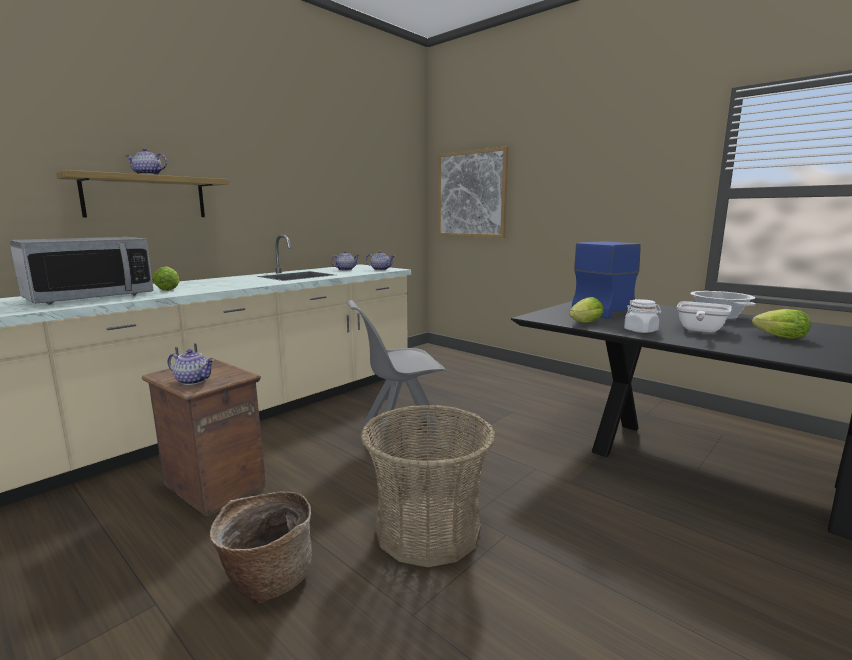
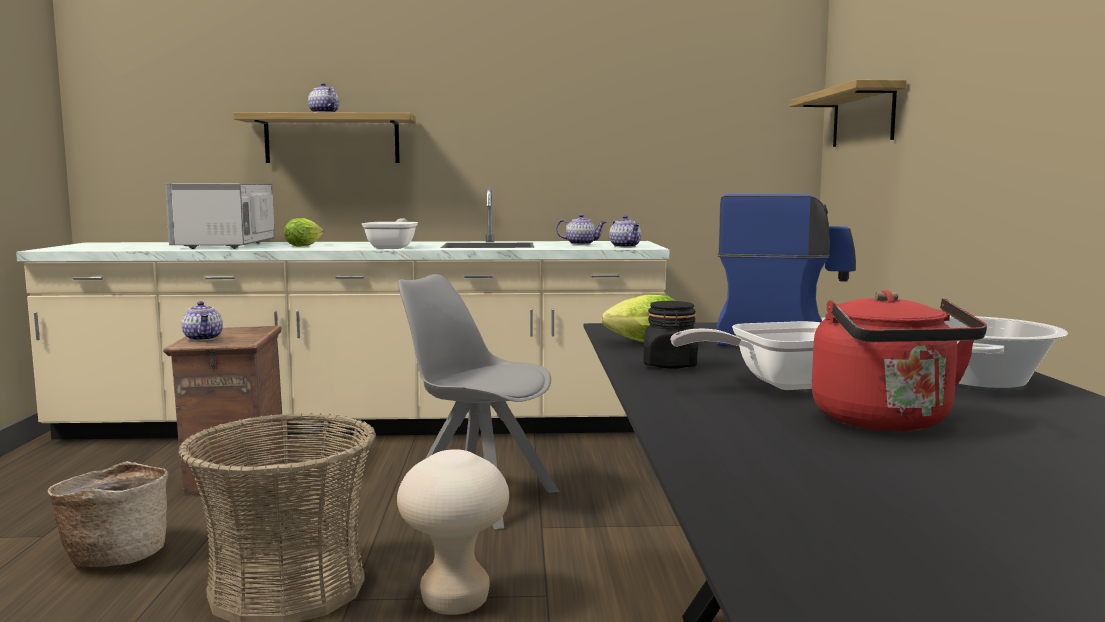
camera: 45 degrees right, 5 degrees down
microwave [9,237,154,304] -> microwave turned 90 degrees clockwise [165,183,275,249]
picture [438,147,509,238] -> shelf [789,80,907,147]
white jar [624,299,661,333] -> black jar [643,301,698,369]
lettuce [752,309,811,339] -> red kettle [812,290,987,431]
none -> frying pan [362,218,418,249]
none -> beige stool [397,449,509,615]

